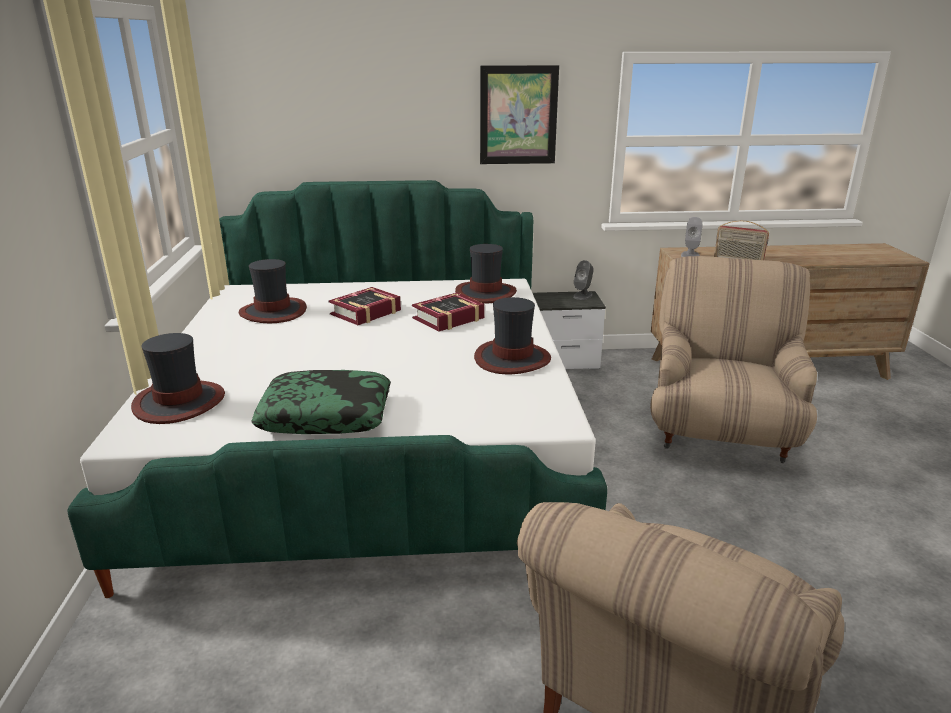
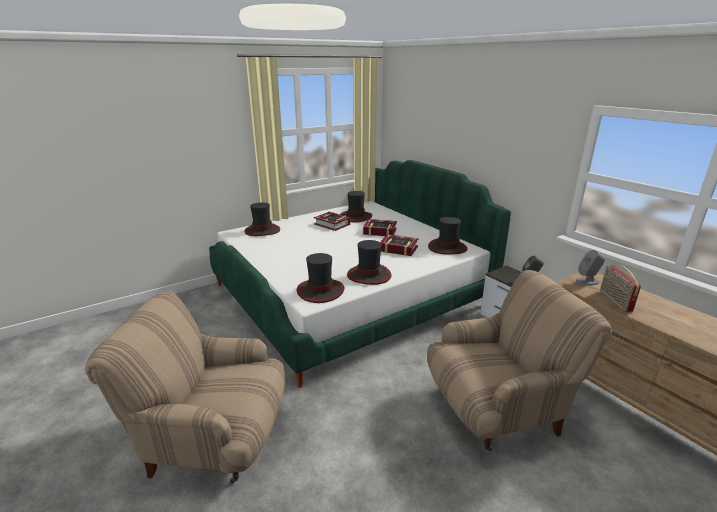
camera: 60 degrees right, 0 degrees up
pillow [251,370,391,434] -> none
picture [480,65,559,164] -> none
none -> hat [296,253,344,303]
none -> book [314,212,350,231]

